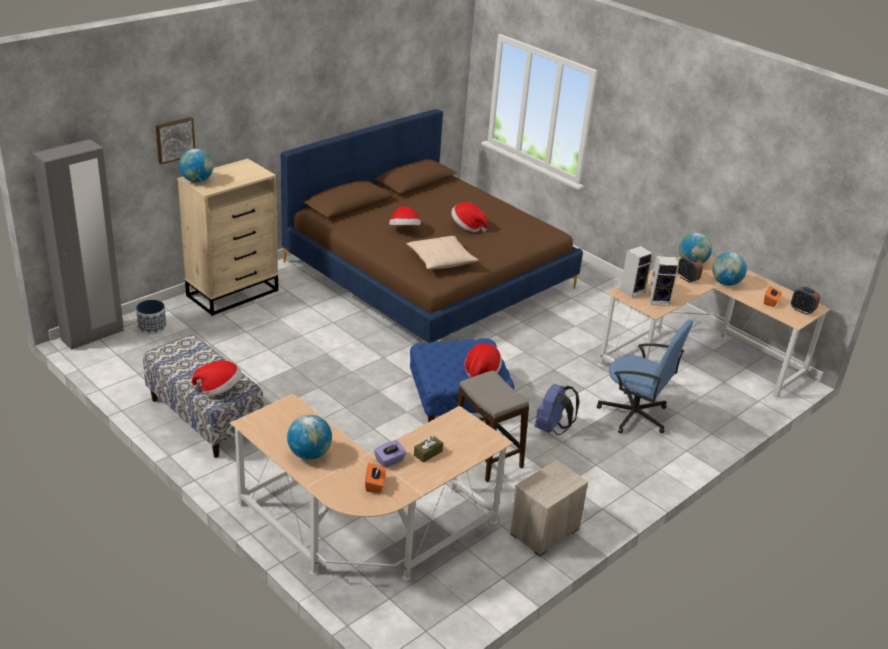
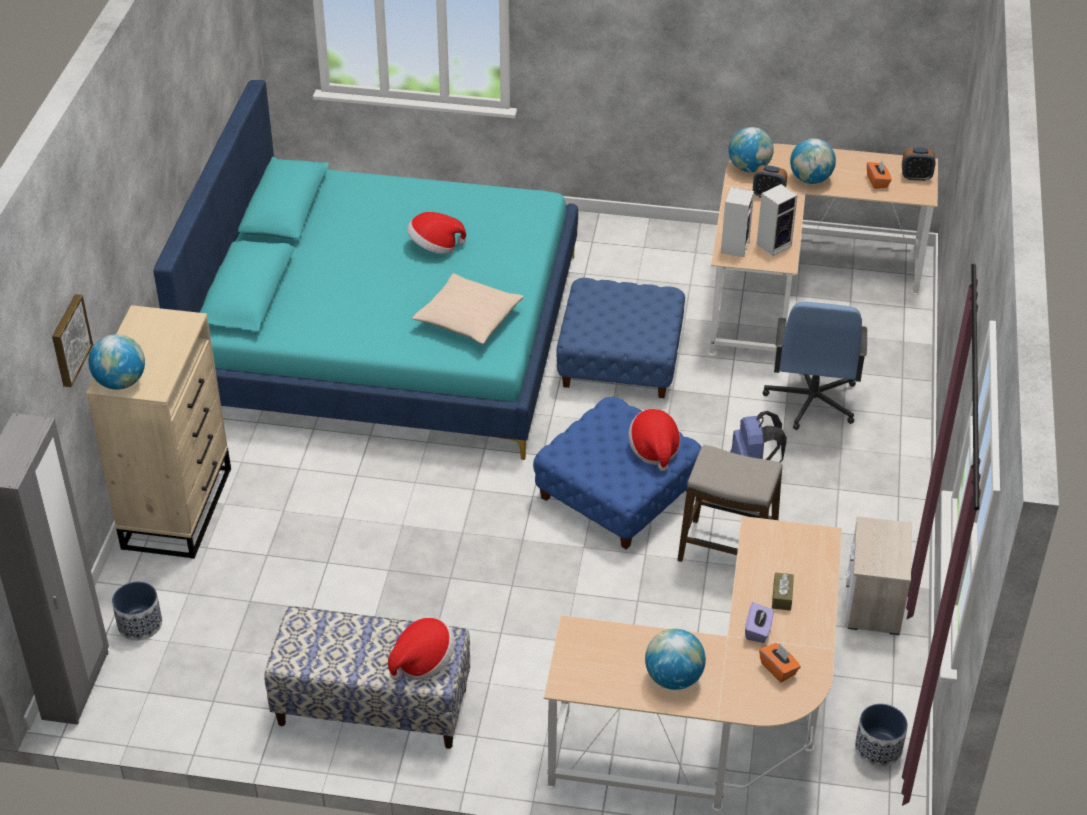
camera: 35 degrees left, 10 degrees up
brown bed [281,109,583,344] -> turquoise bed [154,80,578,460]
hat [389,206,421,225] -> none
blue office chair [597,320,693,434] -> blue office chair turned 105 degrees clockwise [763,302,867,430]
none -> blue ottoman [556,278,685,398]
none -> planter [855,703,908,767]

